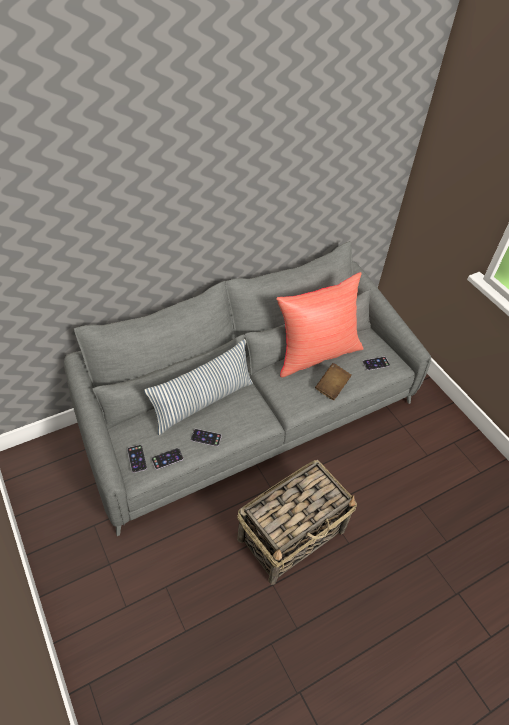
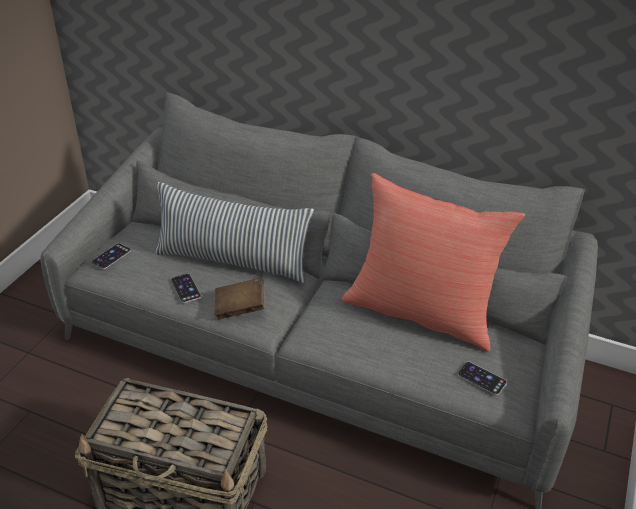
camera: 55 degrees right, 10 degrees down
phone [151,448,183,470] -> none
brown book [315,363,352,400] -> brown book moved to [214,278,265,319]

